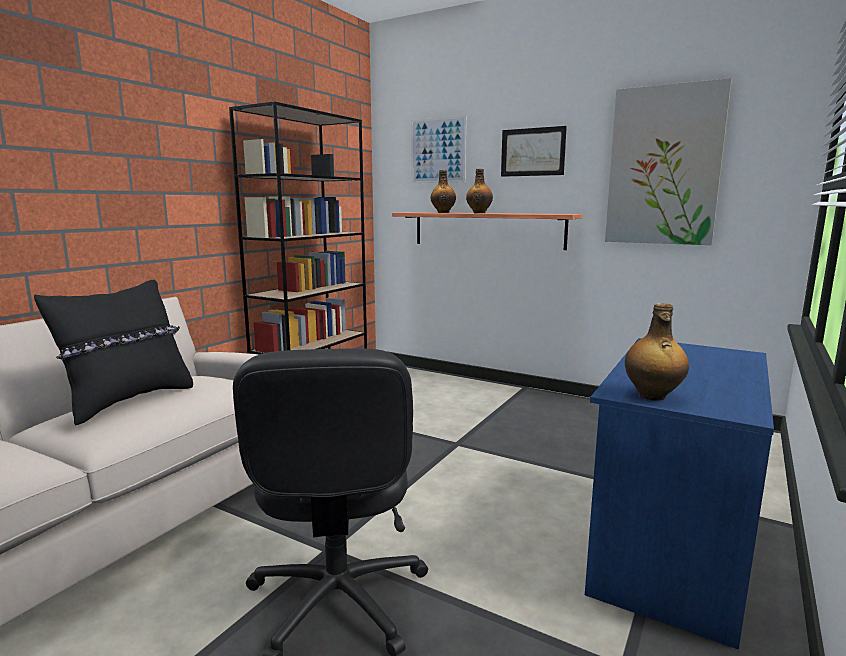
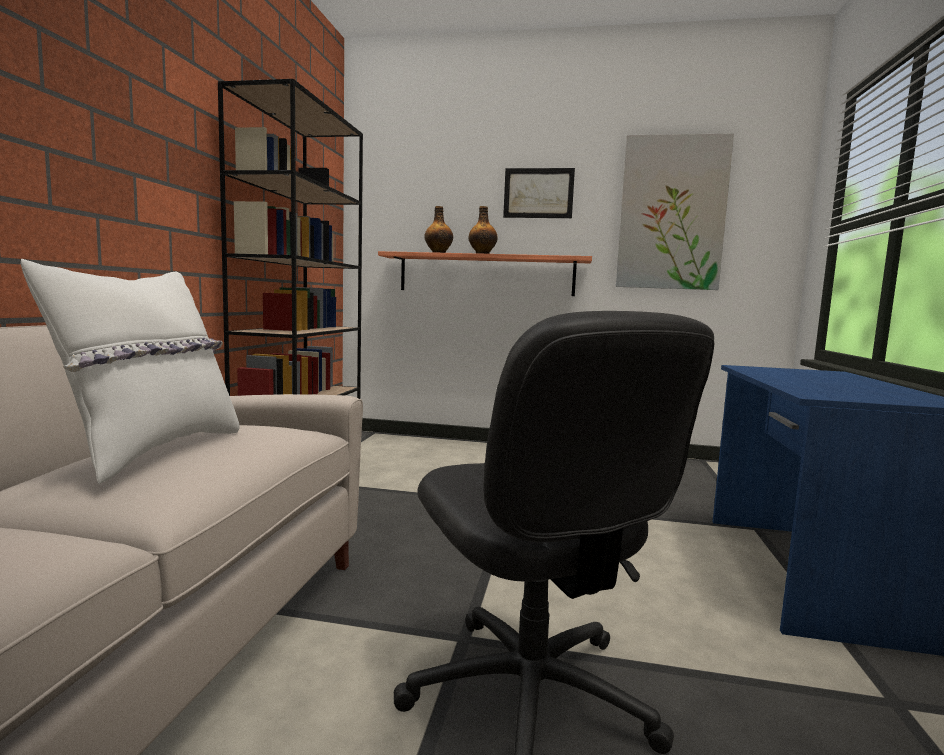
camera: 20 degrees left, 5 degrees down
black pillow [34,280,193,426] -> white pillow [21,259,240,484]
picture [411,116,466,183] -> none
bottle [625,303,689,401] -> none

